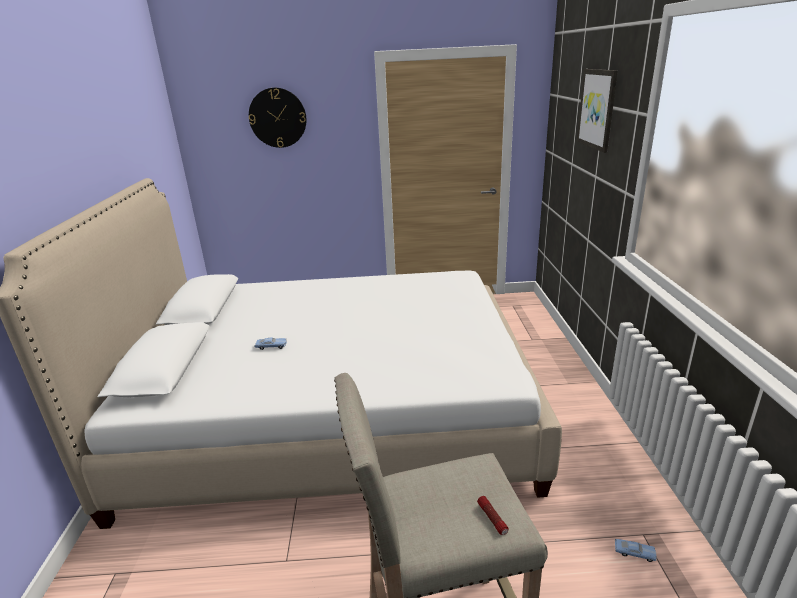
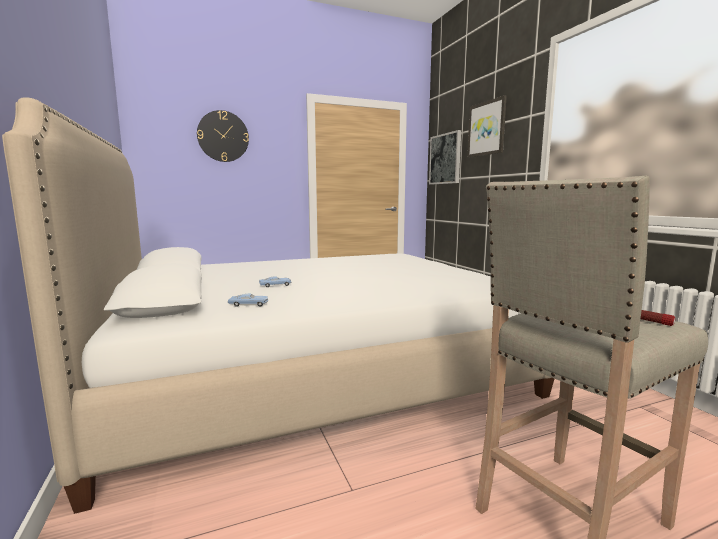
camera: 20 degrees left, 15 degrees down
blue toy car [615,539,657,562] -> blue toy car moved to [228,294,268,307]
none -> picture [429,130,461,185]

